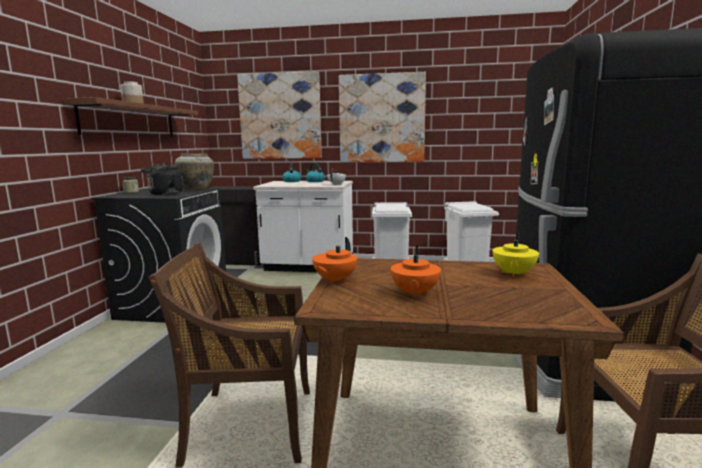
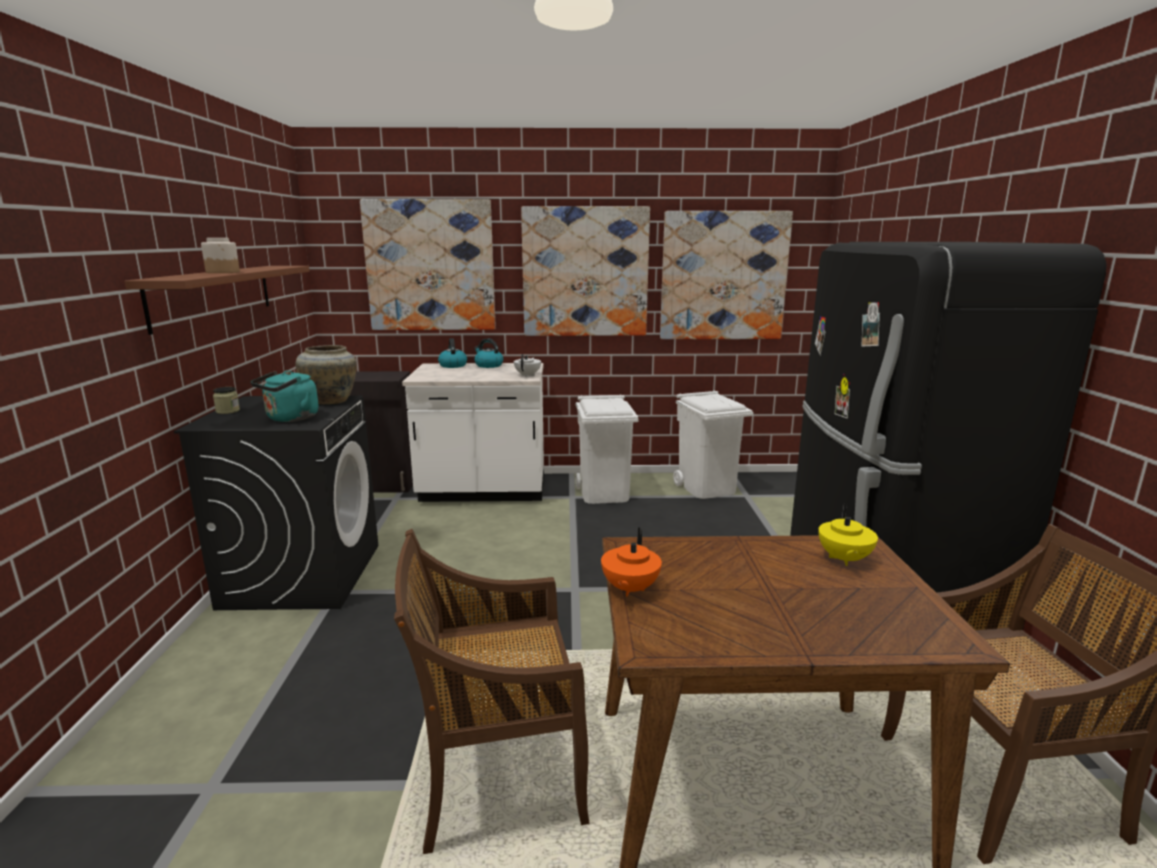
camera: 10 degrees left, 5 degrees up
black kettle [141,163,183,195] -> turquoise kettle [251,370,319,422]
orange teapot [391,245,441,298] -> none
none -> picture [660,211,793,339]

